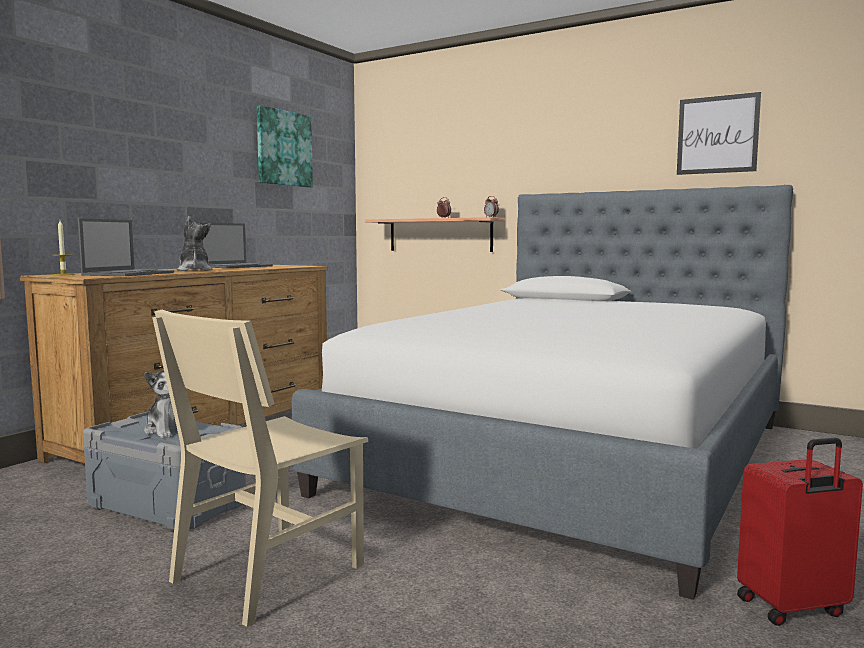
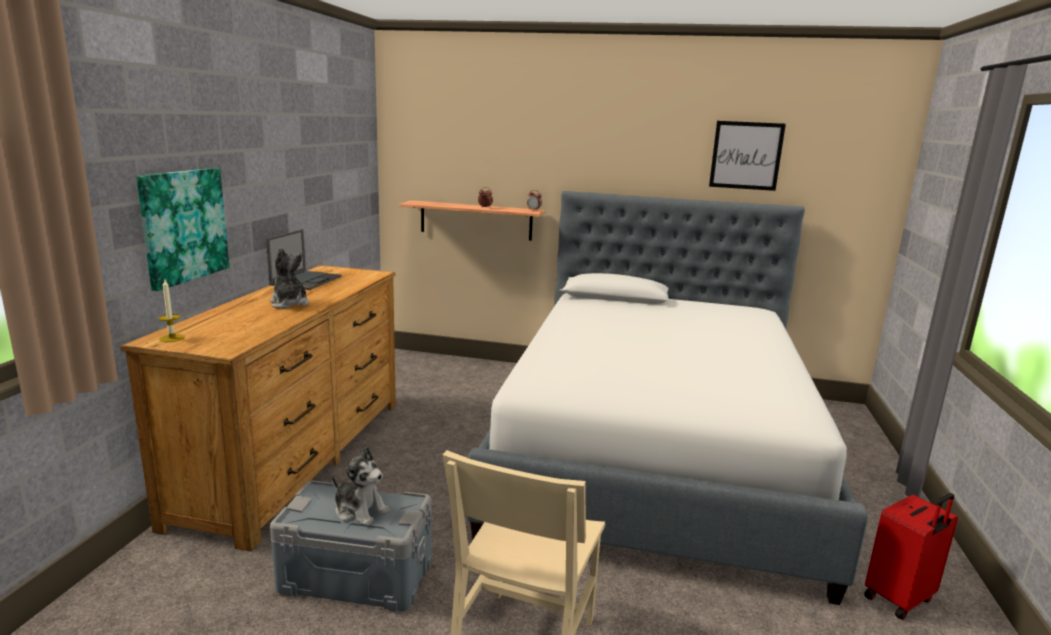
camera: 20 degrees left, 10 degrees up
laptop [78,218,174,276] -> none
picture [257,105,313,187] -> picture moved to [136,168,229,291]

